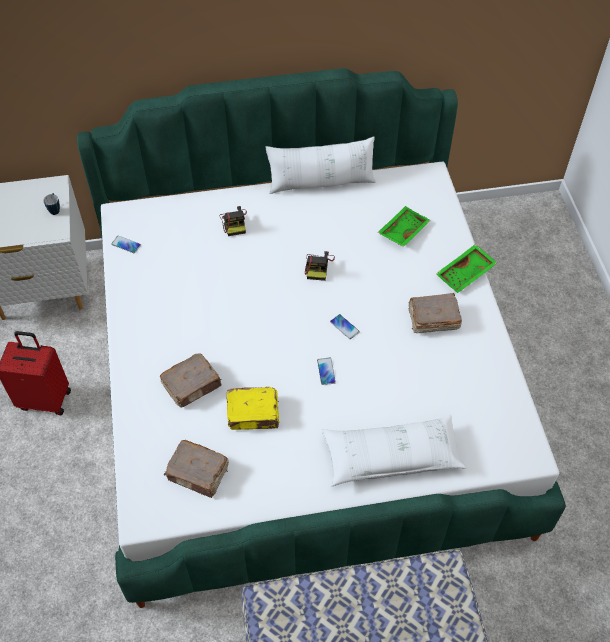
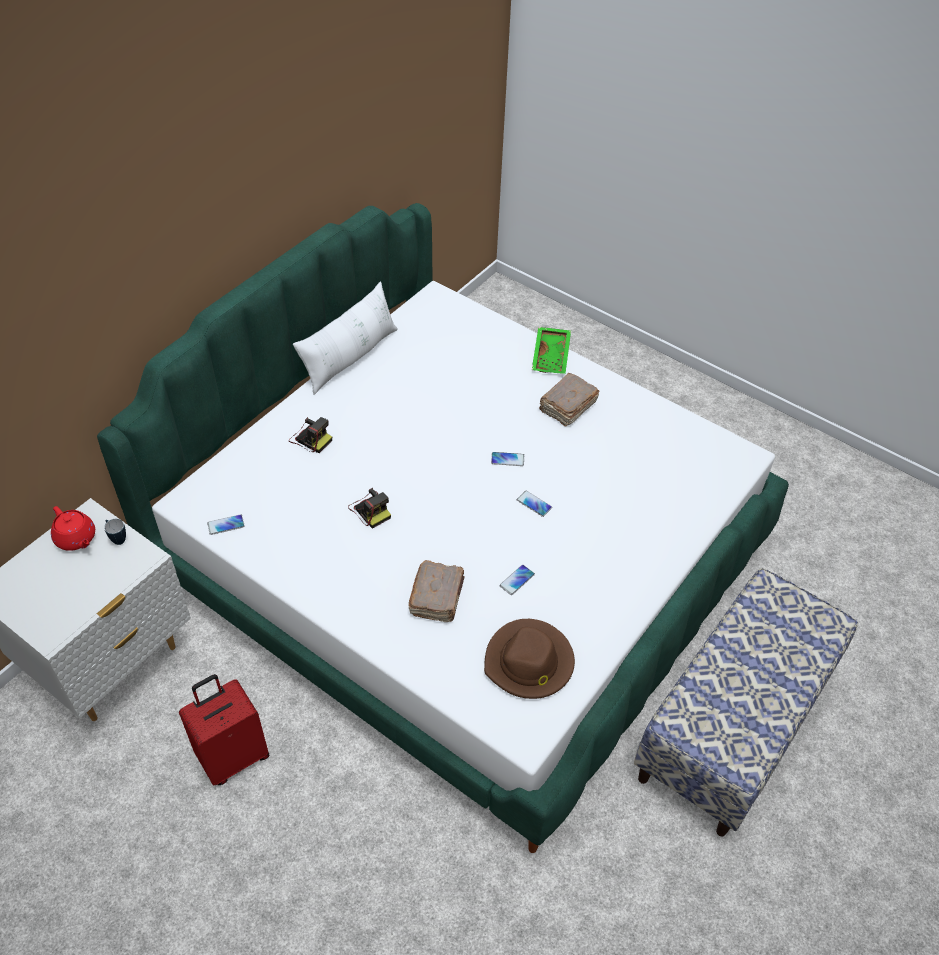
camera: 45 degrees left, 5 degrees down
brown book [164,440,229,498] -> brown hat [484,619,575,699]
yellow book [226,387,280,430] -> phone [500,565,535,595]
camera [305,251,335,281] -> camera moved to [348,488,391,529]
white pillow [322,415,466,486] -> none
green tray [377,206,431,247] -> none
none -> red teapot [51,506,95,551]

